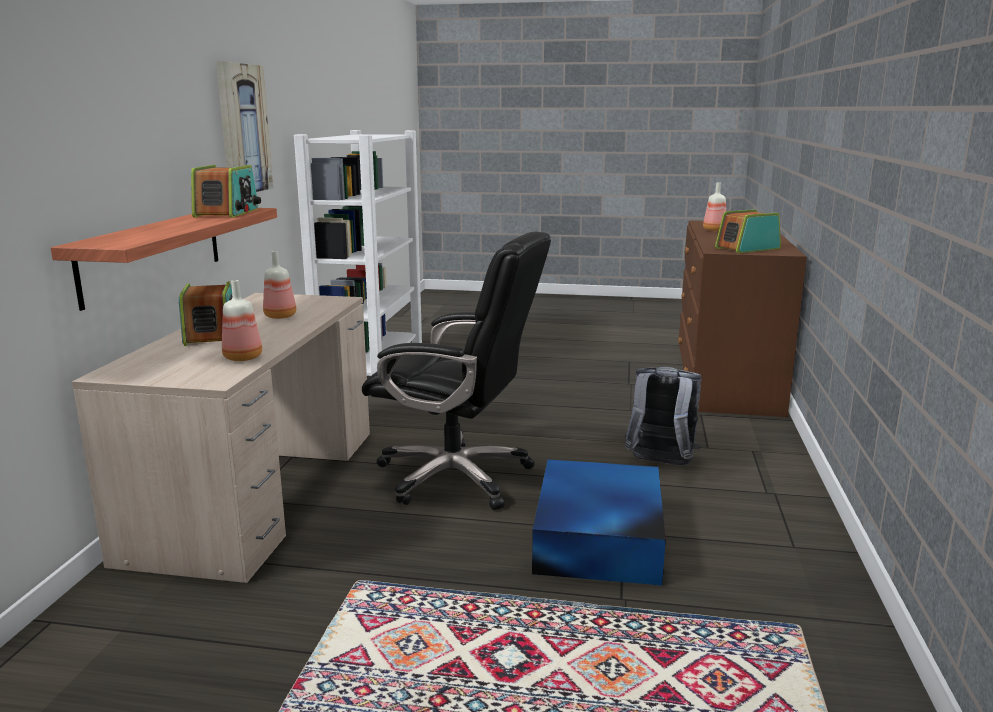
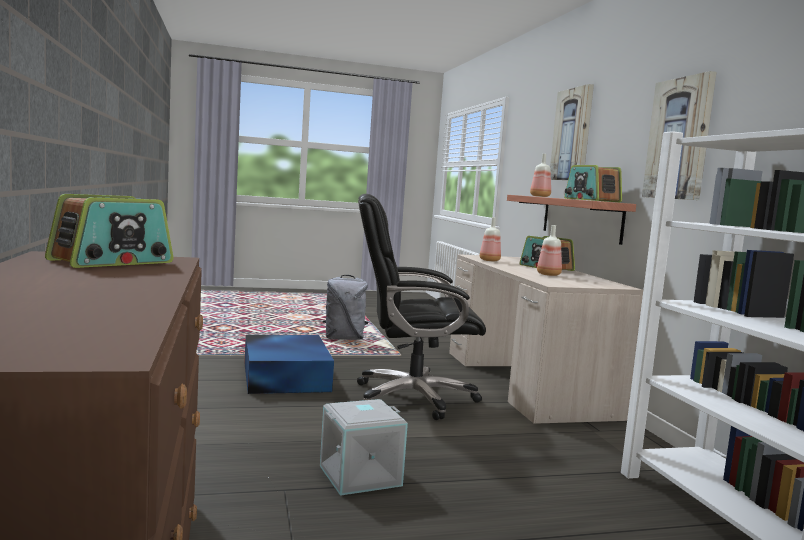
camera: 155 degrees right, 10 degrees down
grey backpack [625,367,702,465] -> grey backpack moved to [323,275,368,340]
bottle [703,182,726,231] -> bottle moved to [530,154,551,197]
none -> grey storage box [320,399,408,496]
none -> picture [550,84,594,180]

